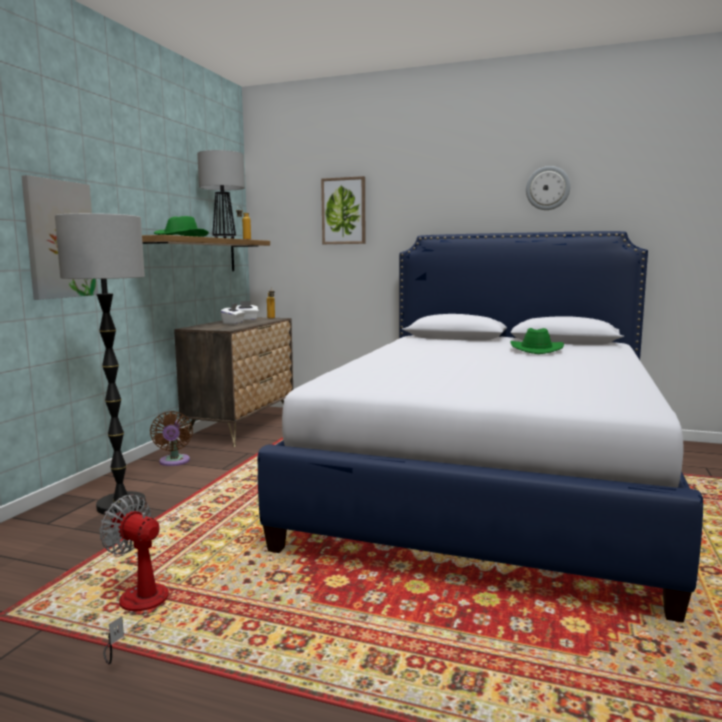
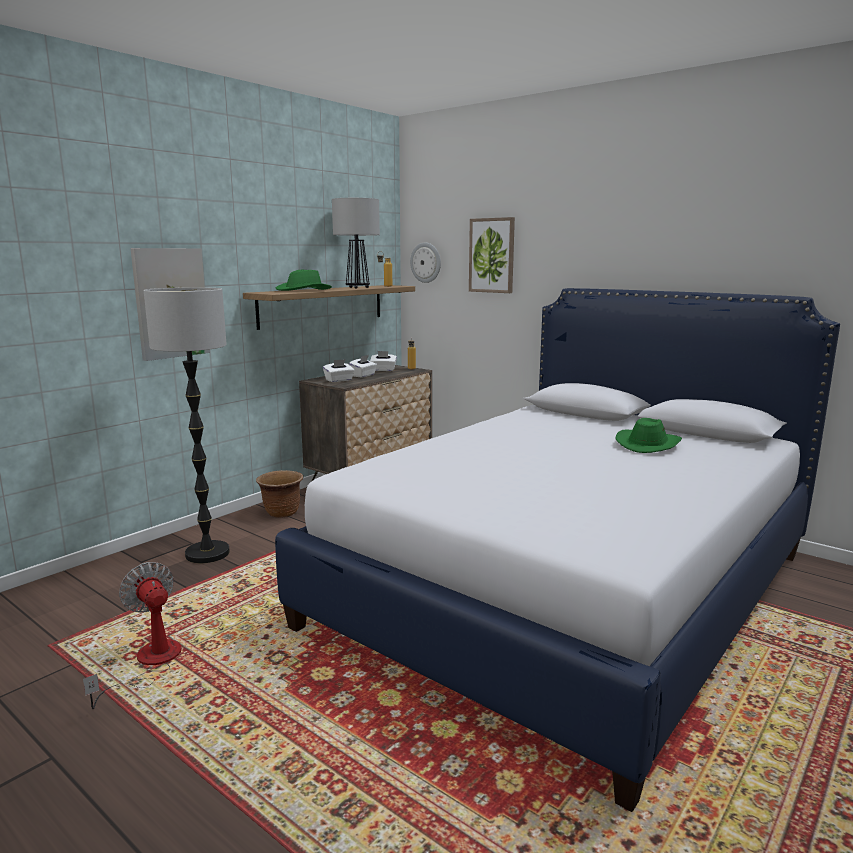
camera: 20 degrees right, 5 degrees up
brown fan [150,411,193,466] -> brown planter [256,470,303,518]
wall clock [526,166,571,210] -> wall clock moved to [410,242,441,283]
none -> white tissue box [323,359,354,382]

